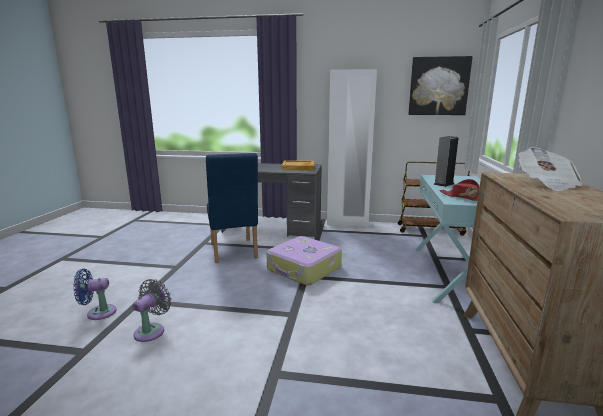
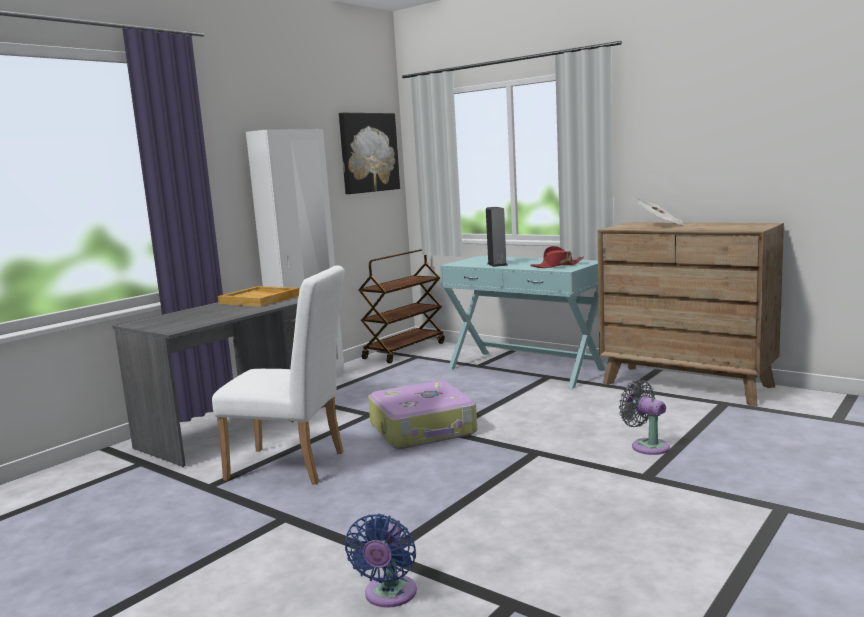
camera: 60 degrees left, 5 degrees down
grey fan [132,279,171,342] -> grey fan moved to [619,379,670,455]
blue chair [206,153,258,263] -> white chair [212,266,345,484]

